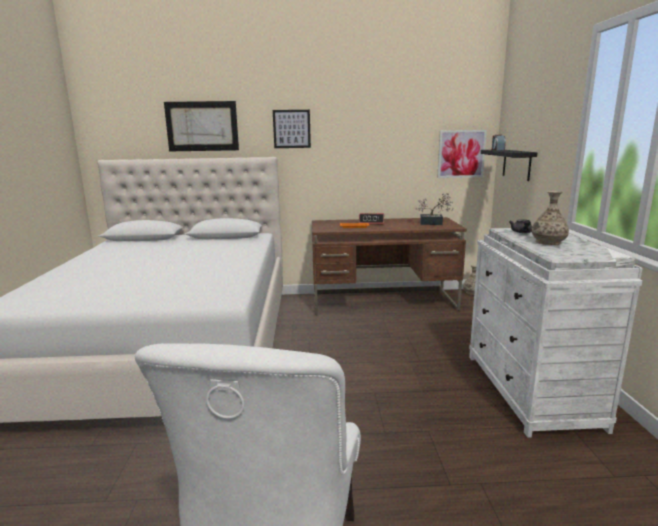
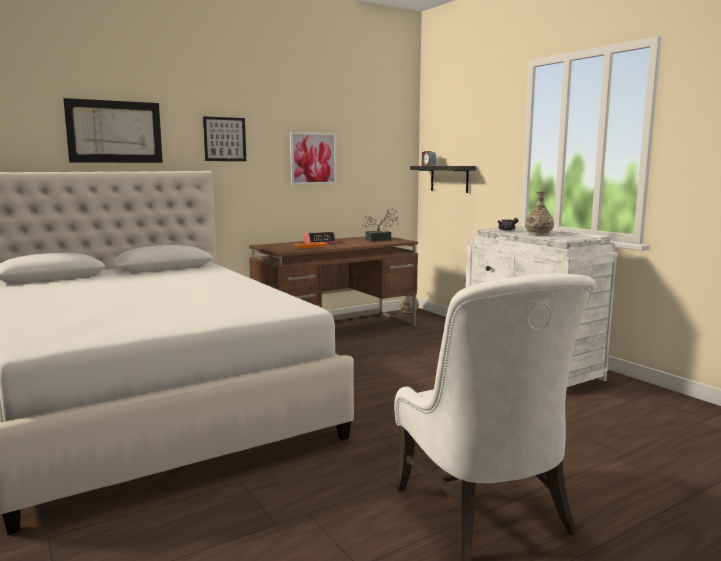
camera: 30 degrees left, 5 degrees down
picture [437,130,487,178] -> picture moved to [290,132,337,185]

